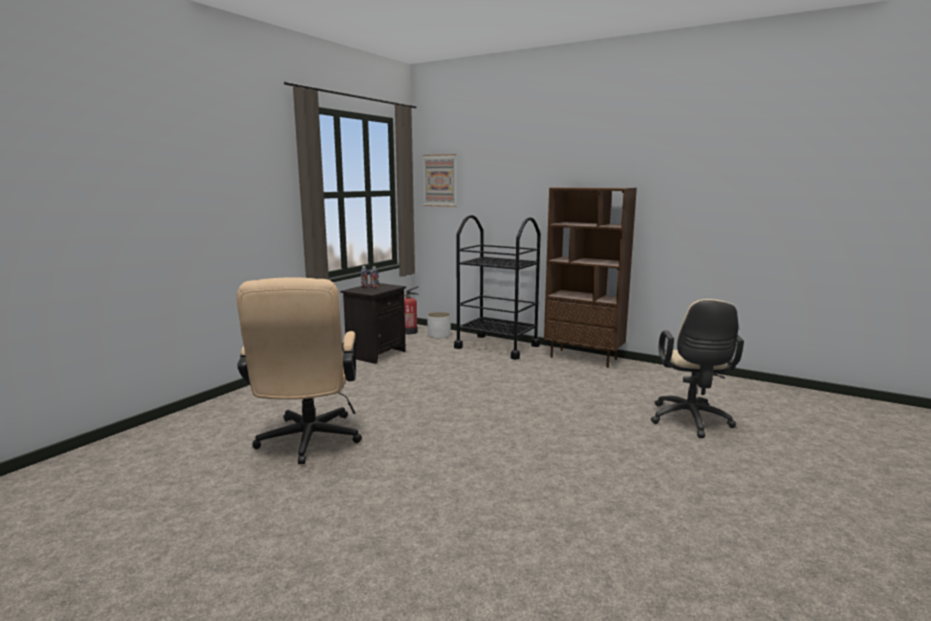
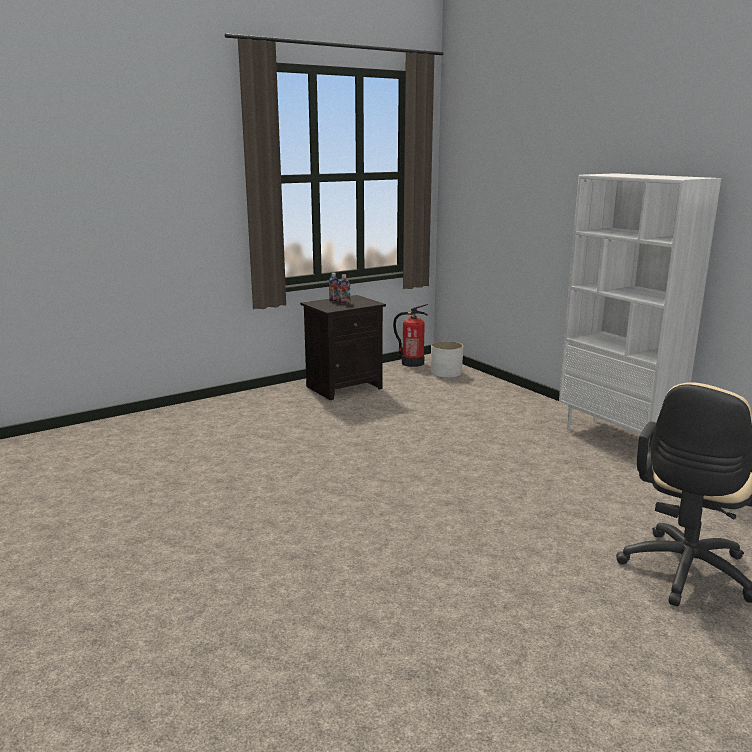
camera: 25 degrees right, 5 degrees up
beige office chair [237,277,362,464] -> none
picture [423,154,456,207] -> none
black cart [454,215,541,360] -> none
brown bookcase [544,187,637,368] -> white bookcase [559,173,721,434]

